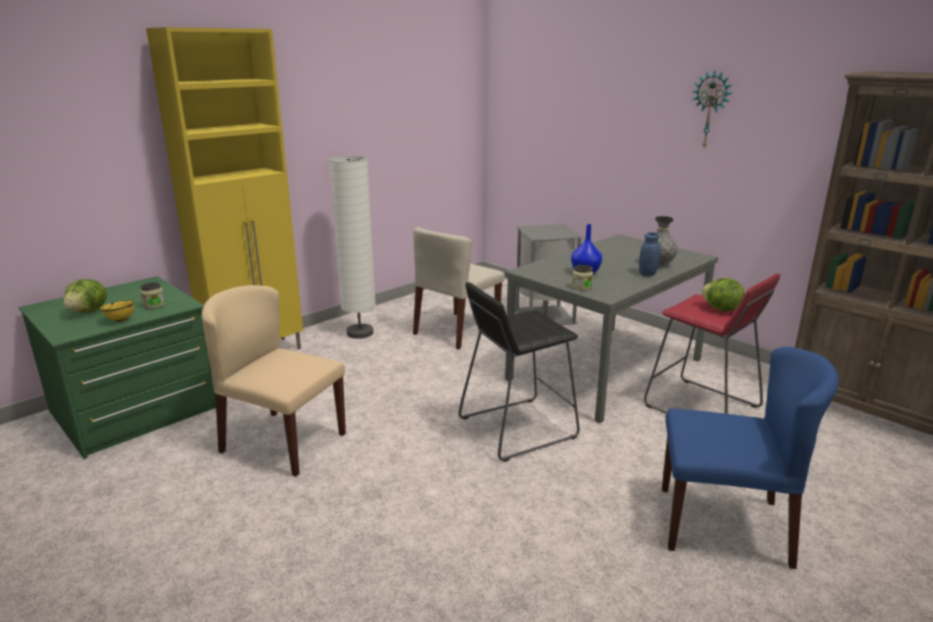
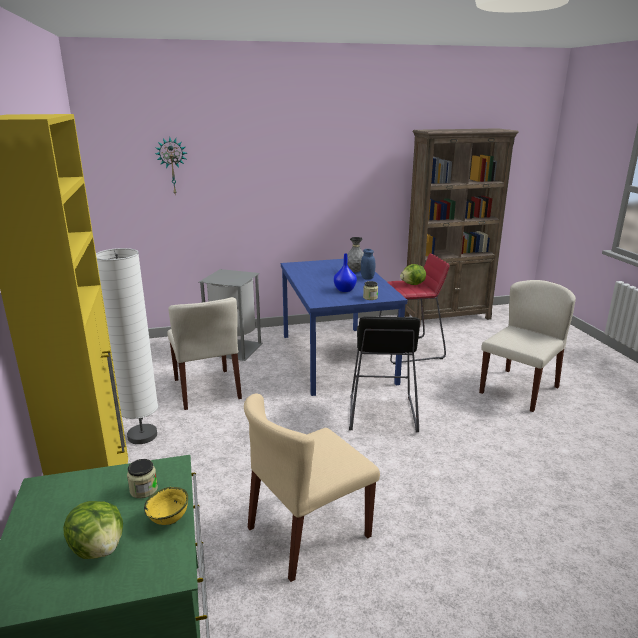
camera: 60 degrees left, 0 degrees up
grey dining table [505,234,718,424] -> blue dining table [281,259,407,396]
blue chair [662,347,839,569] -> beige chair [479,280,576,412]
wall clock [692,71,732,148] -> wall clock moved to [155,137,187,194]

